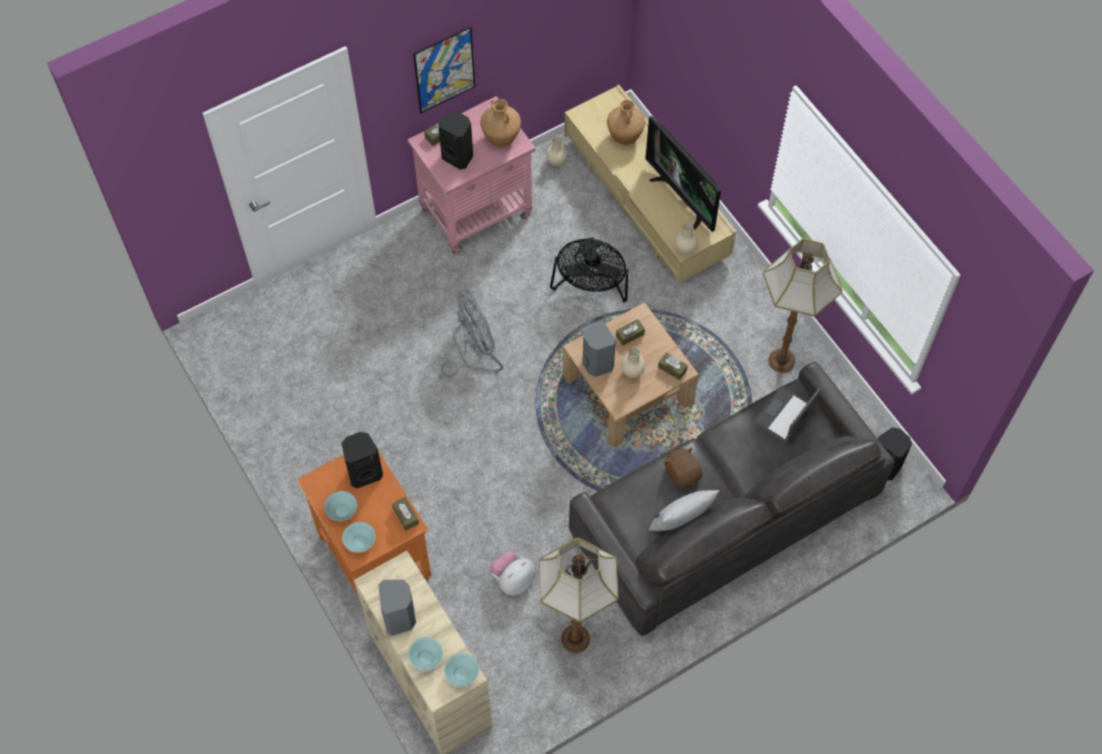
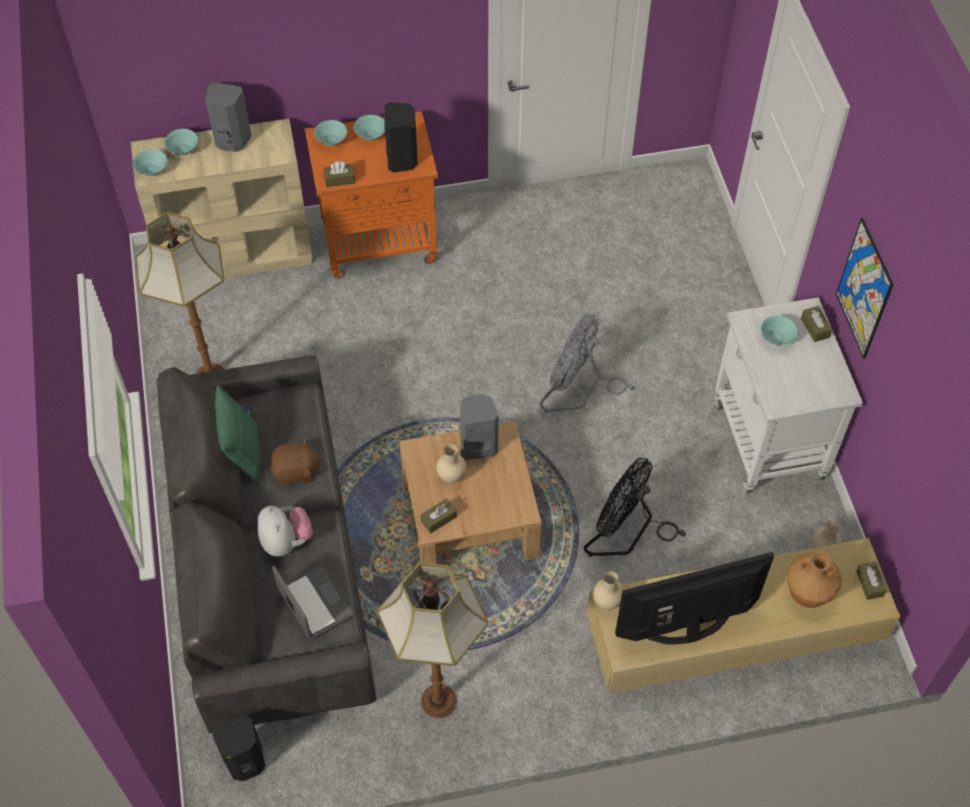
camera: 110 degrees right, 5 degrees down
pink cart [407,96,535,255] -> white cart [712,297,863,493]
black speaker [438,112,473,170] -> turquoise bowl [761,316,798,346]
grey fan [438,289,503,378] -> grey fan turned 120 degrees clockwise [539,314,634,412]
brown vase [480,99,521,147] -> none
plush toy [490,551,536,596] -> plush toy moved to [258,506,313,557]
brown tissue box [616,319,645,346] -> brown tissue box moved to [856,562,887,600]
grey pillow [649,490,719,531] -> green pillow [215,385,260,483]

